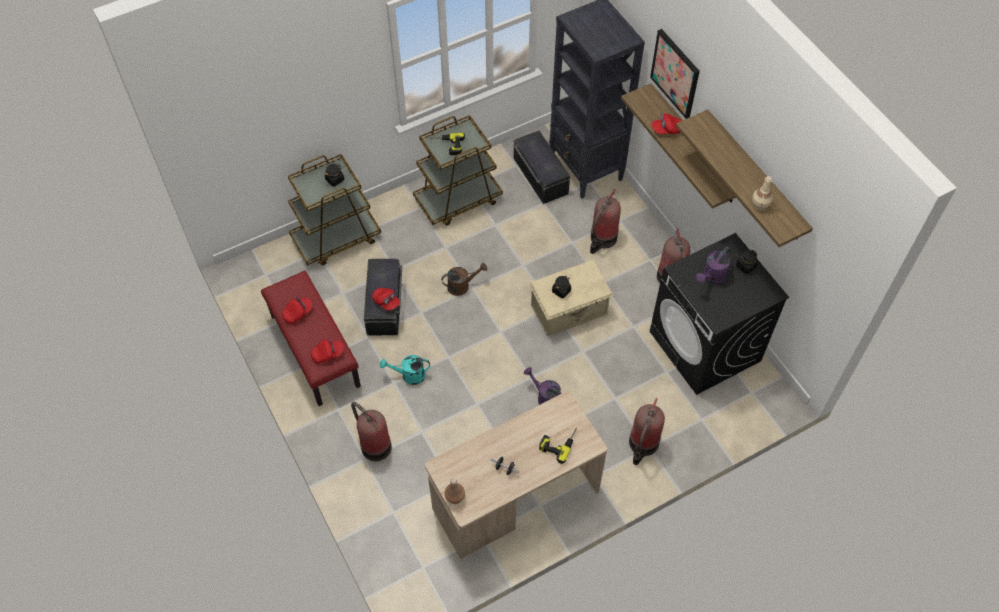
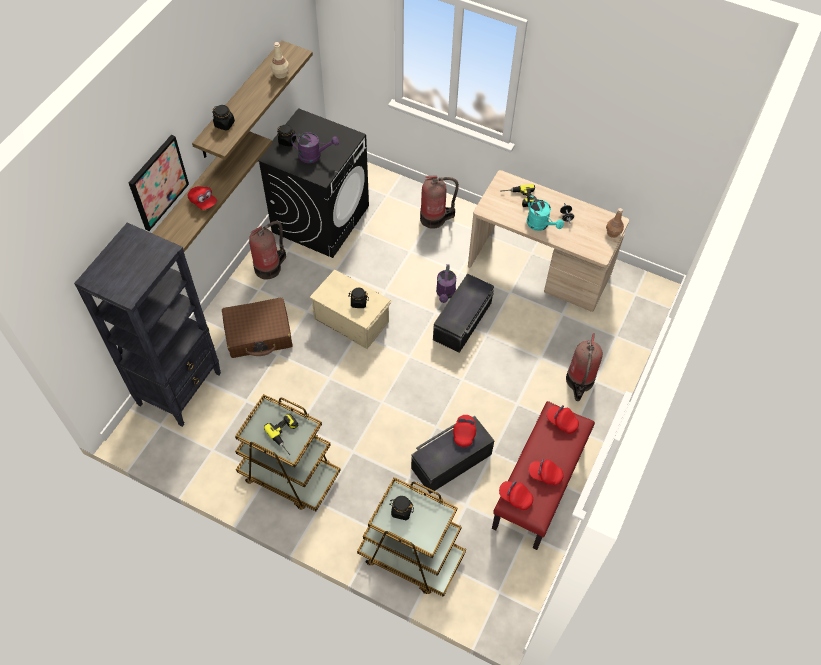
camera: 125 degrees left, 0 degrees up
turquoise watering can [380,355,430,385] -> turquoise watering can moved to [527,195,564,231]
brown watering can [442,263,487,296] -> none
black storage box [514,131,570,204] -> black storage box moved to [433,273,494,353]
fire extinguisher [590,189,621,254] -> brown suitcase [222,297,293,358]
none -> black jar [212,105,235,131]
none -> red cap [499,481,533,510]

